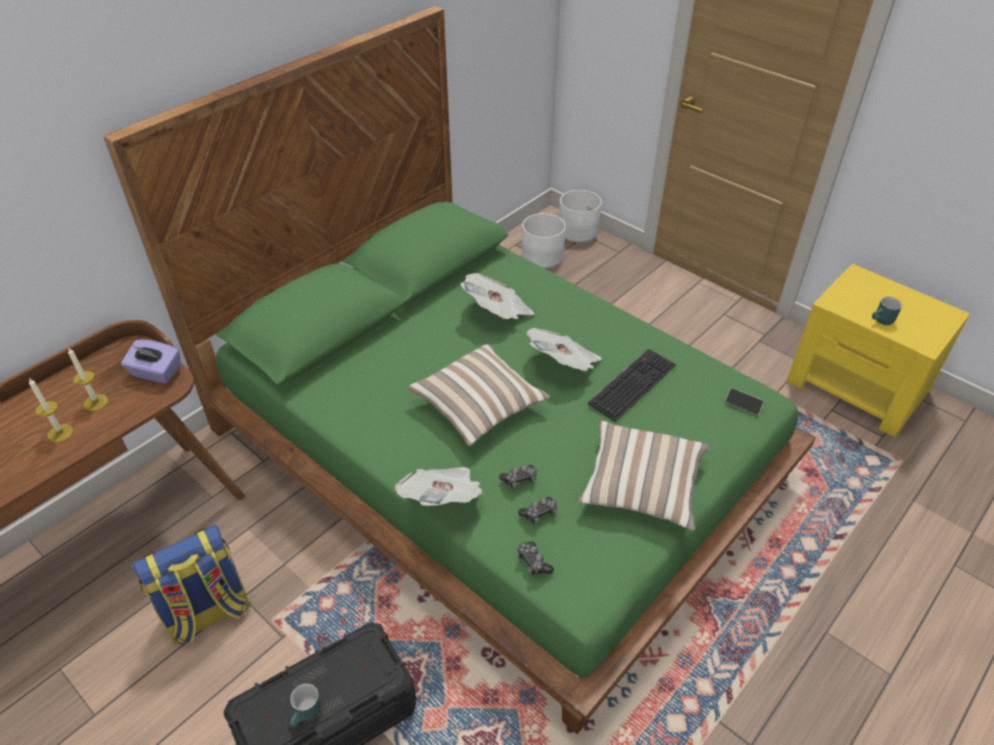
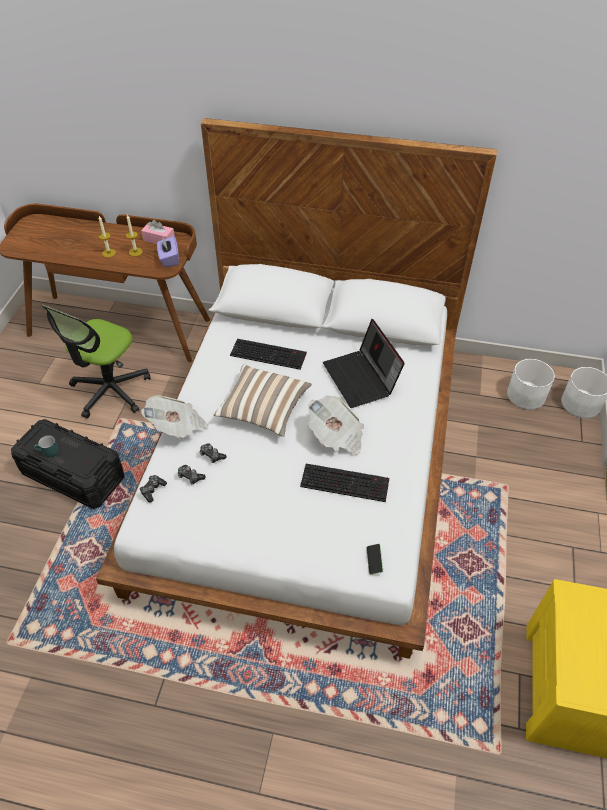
camera: 60 degrees right, 5 degrees up
green bed [103,6,816,734] -> white bed [96,118,497,659]
backpack [132,525,251,645] -> office chair [42,305,150,418]
newspaper [460,273,534,320] -> laptop [323,319,405,408]
pillow [579,421,710,531] -> none
turquoise mug [872,297,902,325] -> none
none -> pink tissue box [141,220,175,244]
none -> keyboard [230,339,307,370]

